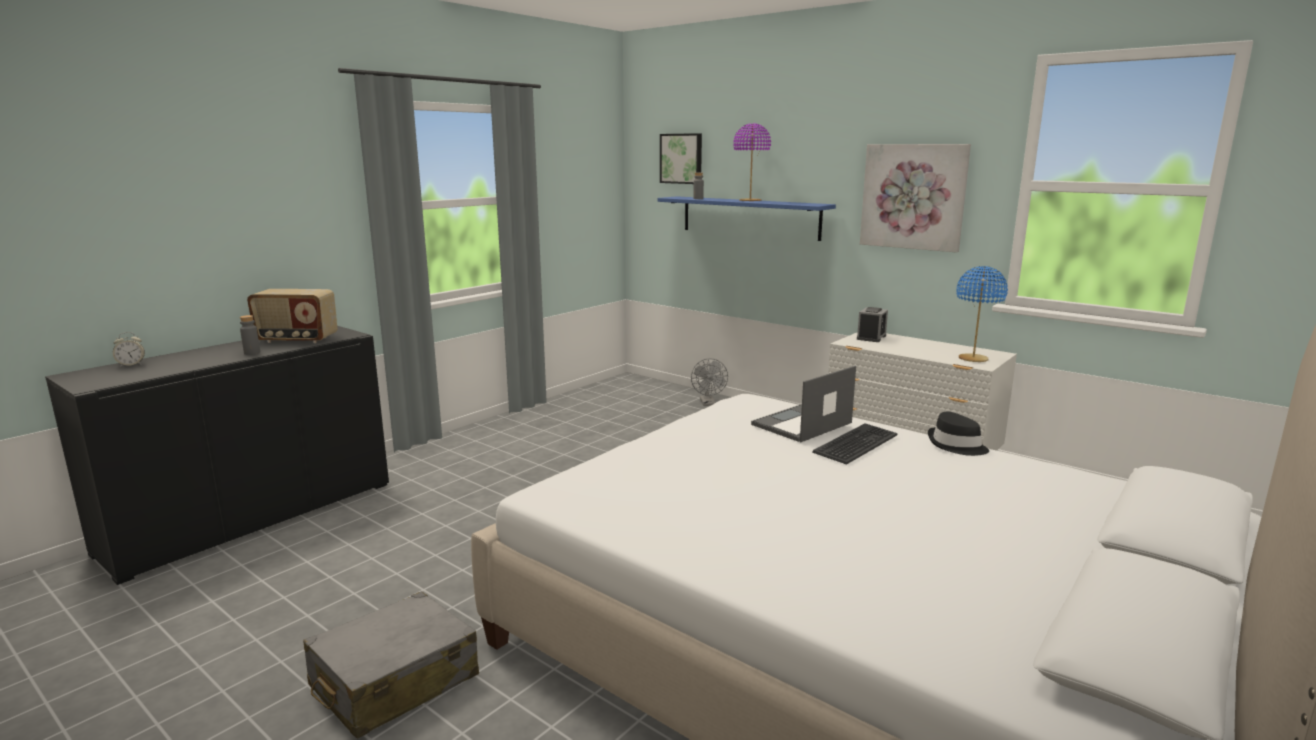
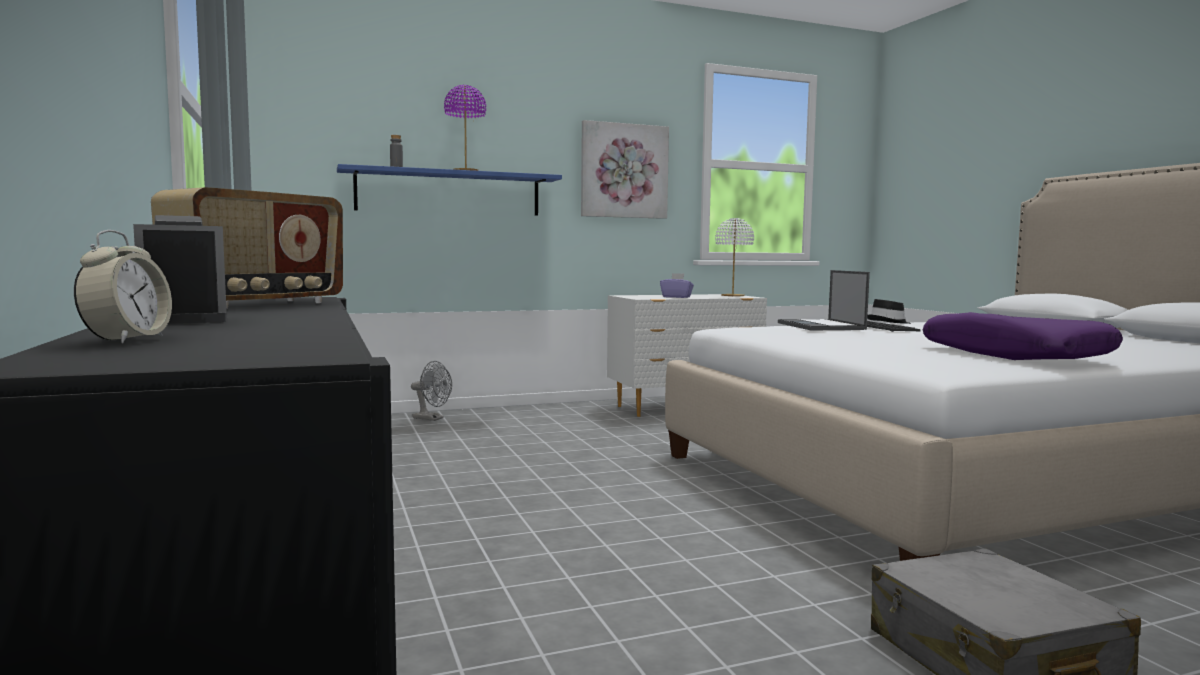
camera: 60 degrees left, 10 degrees down
grey bottle [240,315,260,355] -> none
picture [660,133,702,184] -> none
alarm clock [857,307,888,342] -> alarm clock moved to [133,215,227,324]
blue table lamp [956,266,1008,362] -> white table lamp [715,218,754,296]
none -> purple tissue box [660,273,694,298]
none -> purple pillow [923,312,1123,360]

